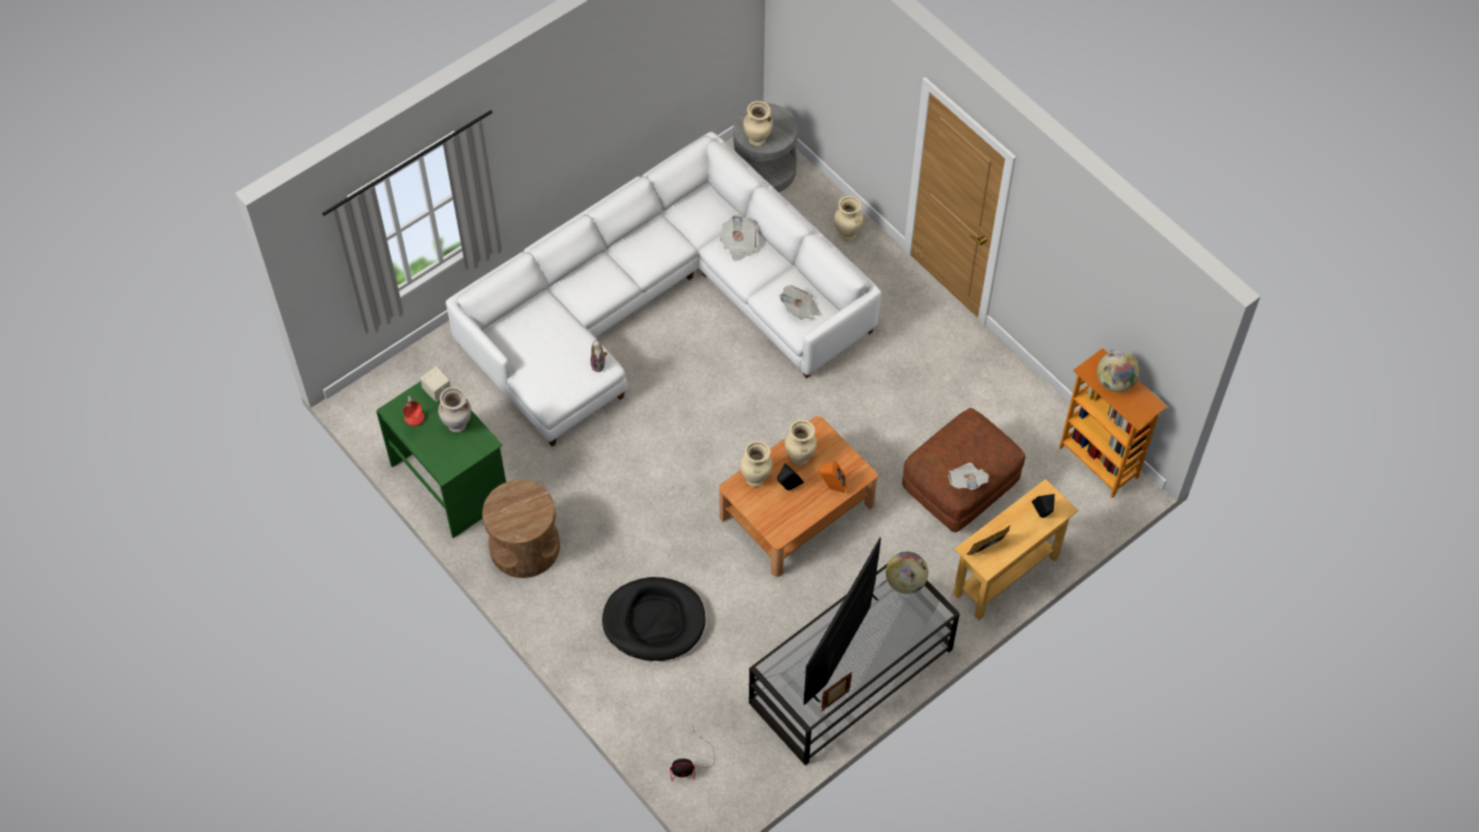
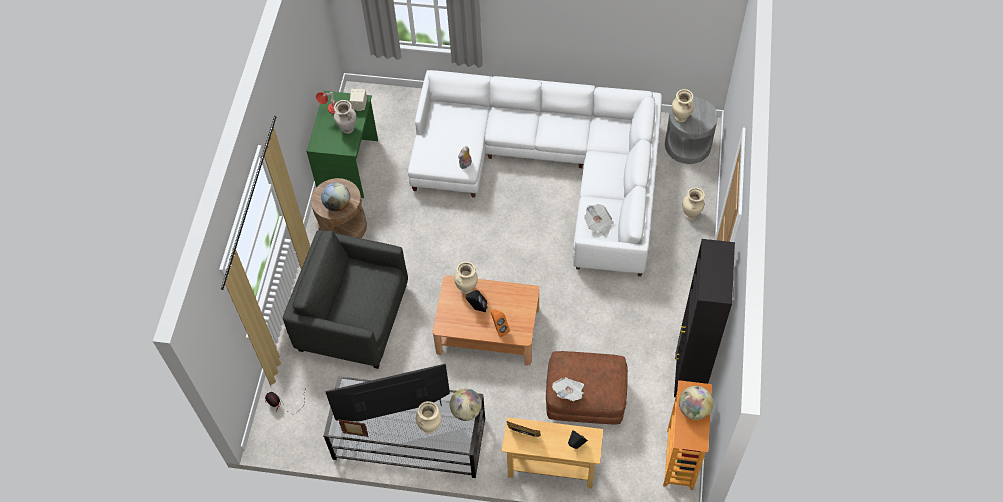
camera: 50 degrees right, 0 degrees up
black dog bed [602,577,706,661] -> grey armchair [283,230,408,369]
newspaper [720,215,757,261] -> none
beige vase [785,420,817,466] -> beige vase moved to [416,401,441,434]
none -> globe [321,183,350,211]
none -> black cabinet [674,239,735,397]

